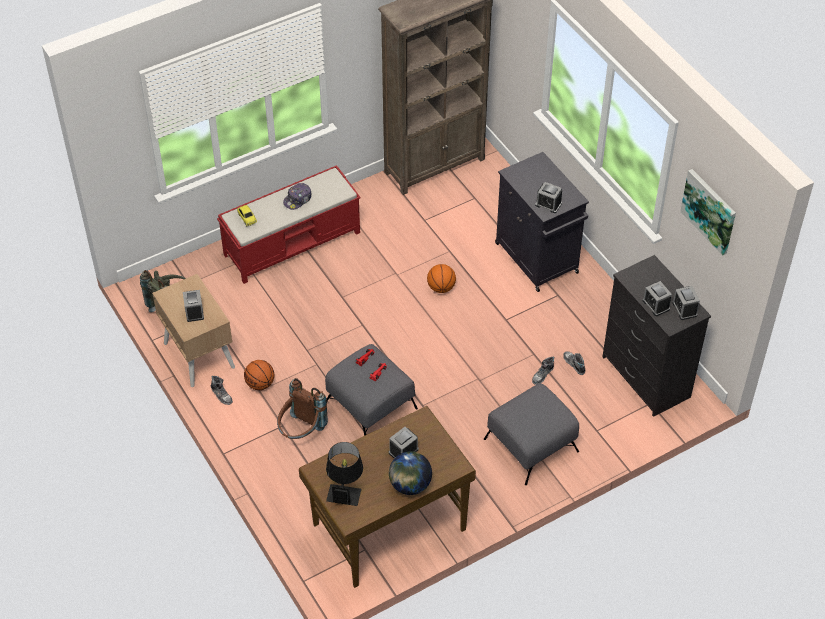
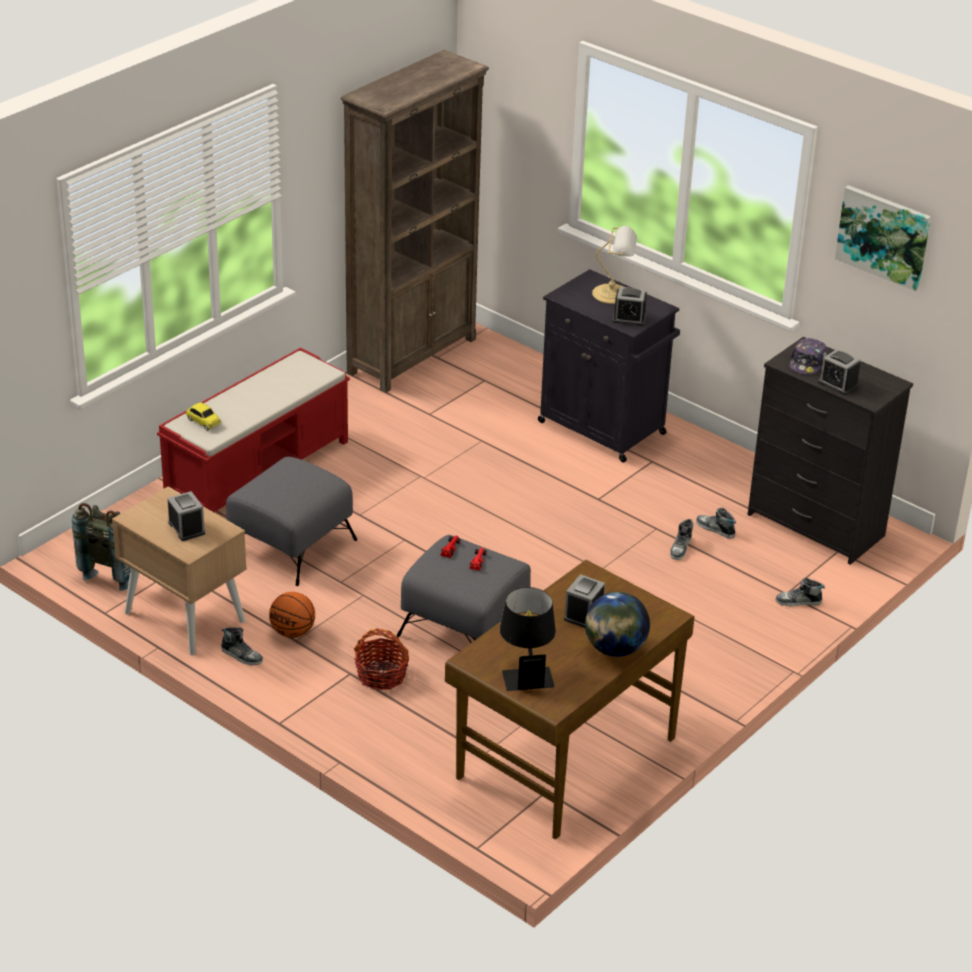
camera: 20 degrees left, 15 degrees down
brown backpack [277,378,328,439] -> basket [354,629,409,690]
cap [283,183,311,210] -> cap moved to [790,338,828,375]
basketball [427,264,456,293] -> none
grey ottoman [484,383,579,485] -> grey ottoman moved to [226,457,357,586]
alarm clock [672,286,700,320] -> none
none -> table lamp [592,226,637,304]
none -> shoe [776,578,825,606]

